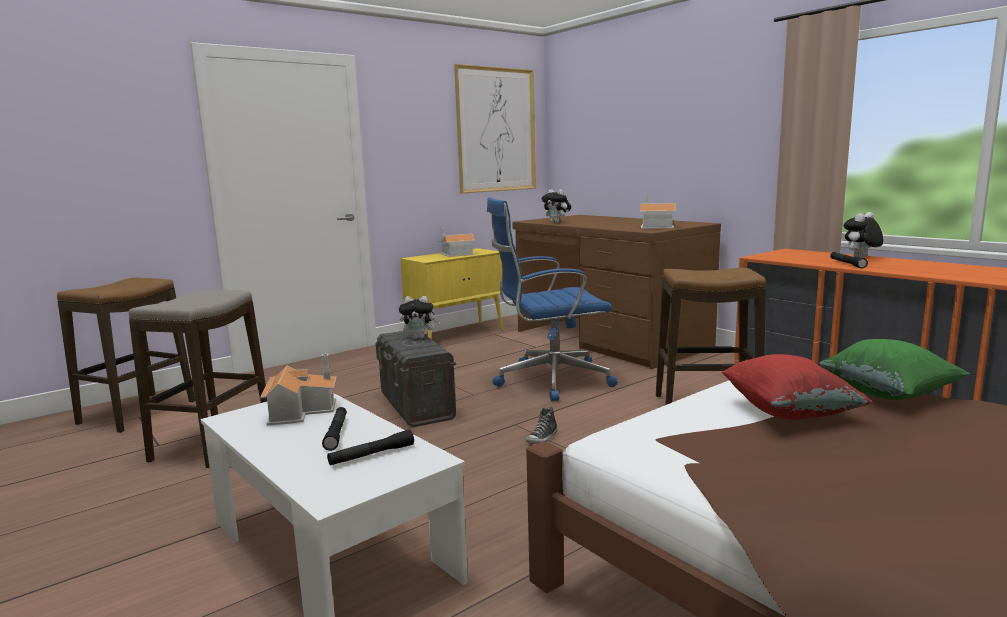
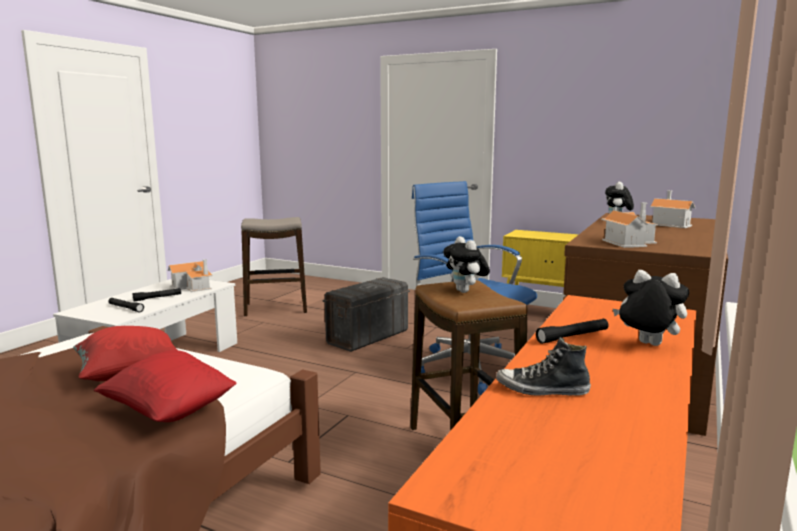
camera: 65 degrees right, 0 degrees up
stool [57,278,195,433] -> none
plush toy [399,296,439,339] -> plush toy moved to [443,236,490,293]
toy house [439,228,475,257] -> toy house moved to [650,190,695,228]
picture [454,64,536,193] -> none
shoe [526,407,558,444] -> shoe moved to [496,337,591,396]
green pillow [819,339,970,400] -> red pillow [93,350,237,422]

